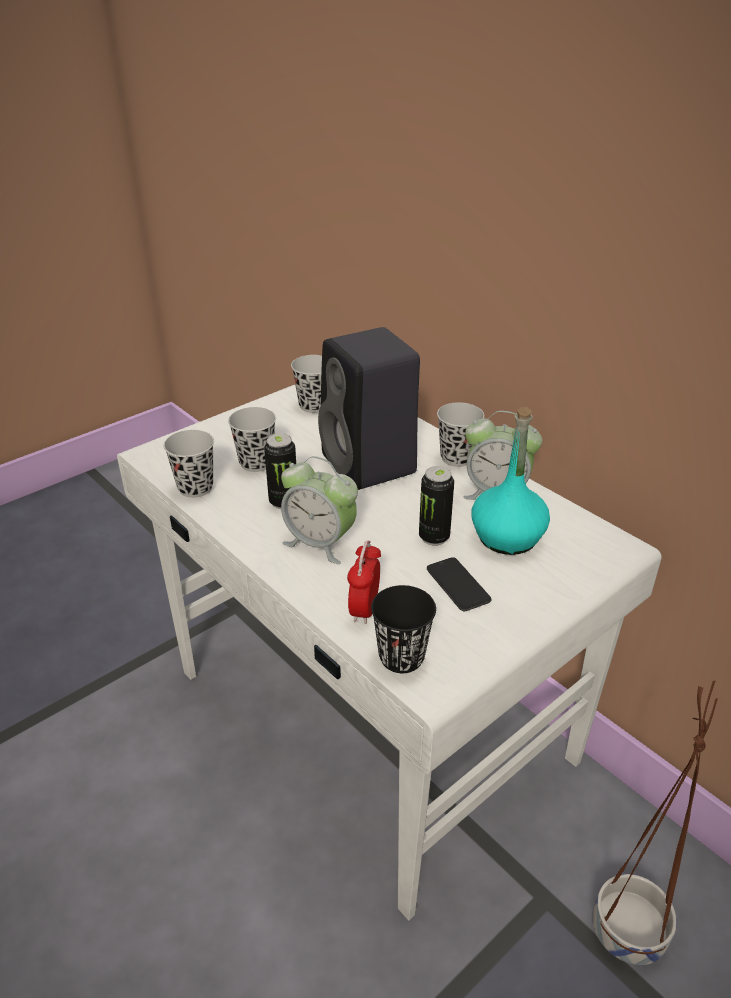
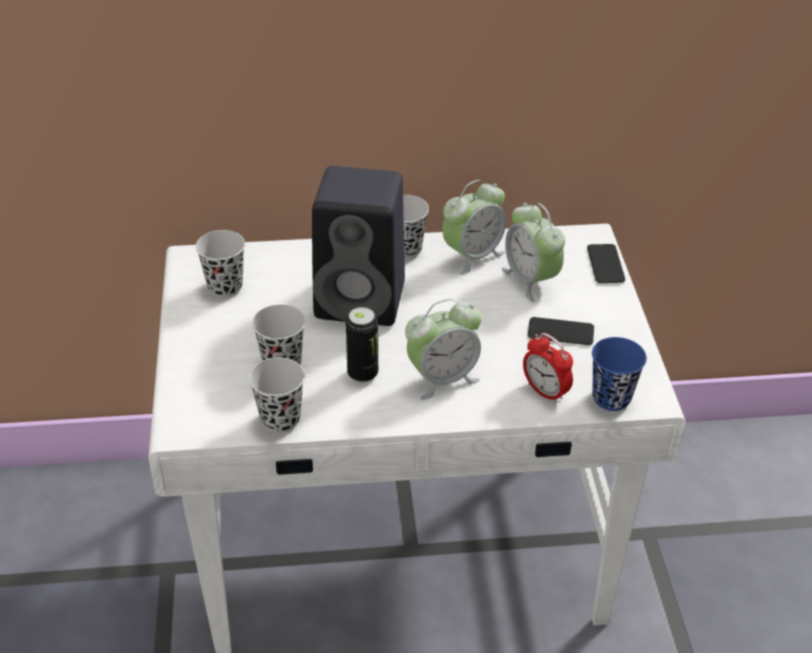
camera: 55 degrees left, 5 degrees up
black cup [371,585,436,673] -> blue cup [592,337,647,411]
can [419,466,454,546] -> none
turquoise bottle [472,407,550,555] -> alarm clock [502,203,565,302]
brown planter [592,681,718,965] -> none
none -> phone [587,244,625,283]

